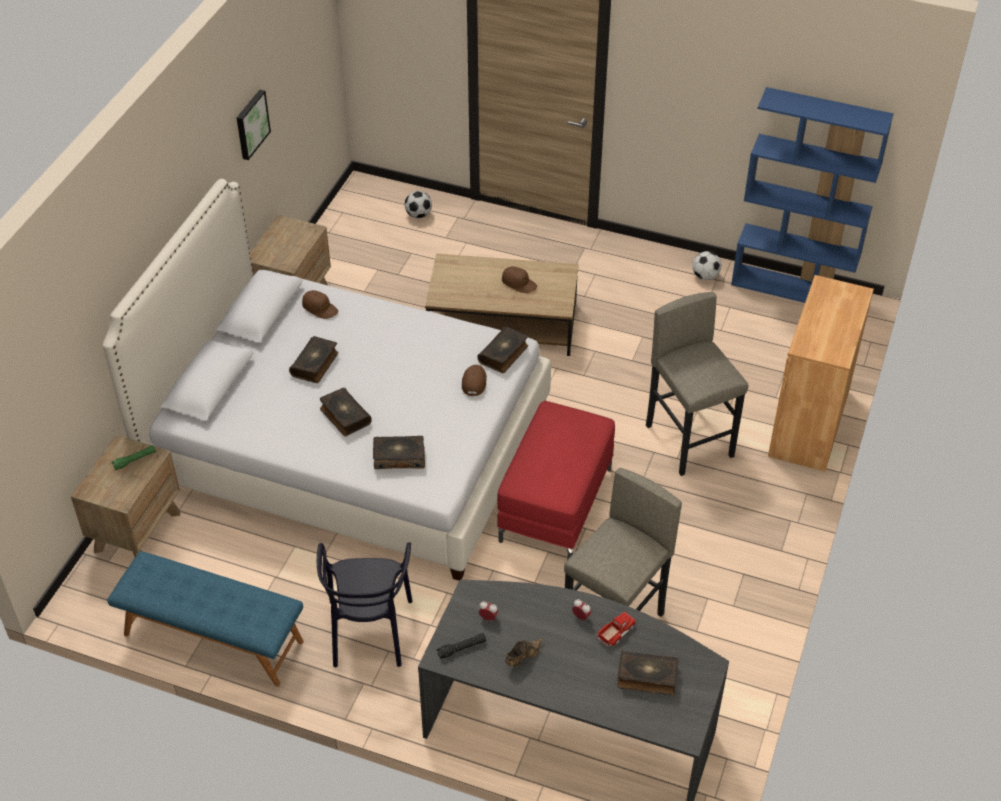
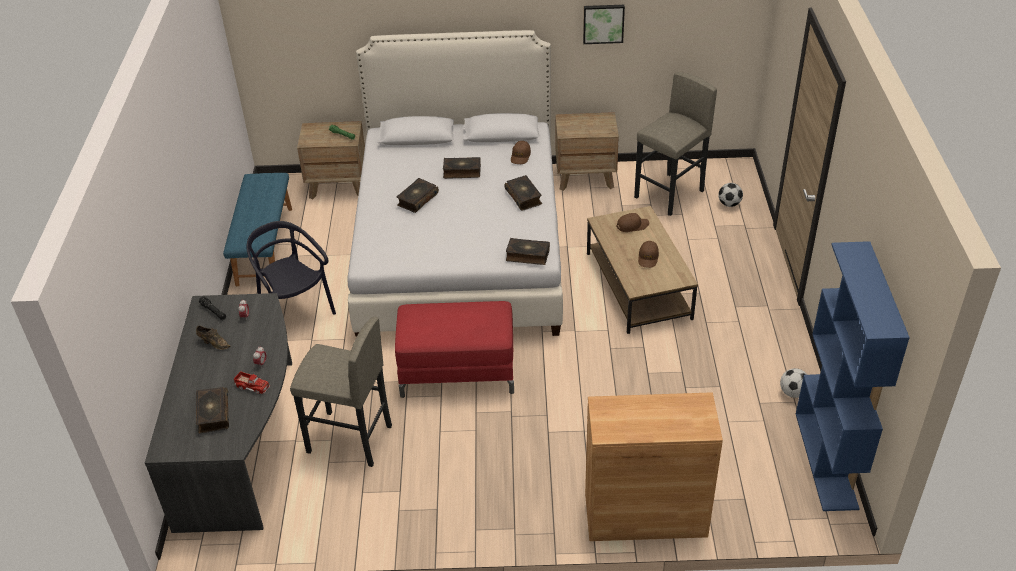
camera: 70 degrees right, 5 degrees down
black chair [317,542,412,667] -> black chair turned 75 degrees clockwise [246,221,336,315]
book [373,436,425,469] -> book moved to [504,175,542,211]
brown cap [462,365,487,396] -> brown cap moved to [616,213,649,232]
grey stool [646,292,748,476] -> grey stool moved to [634,72,717,216]

